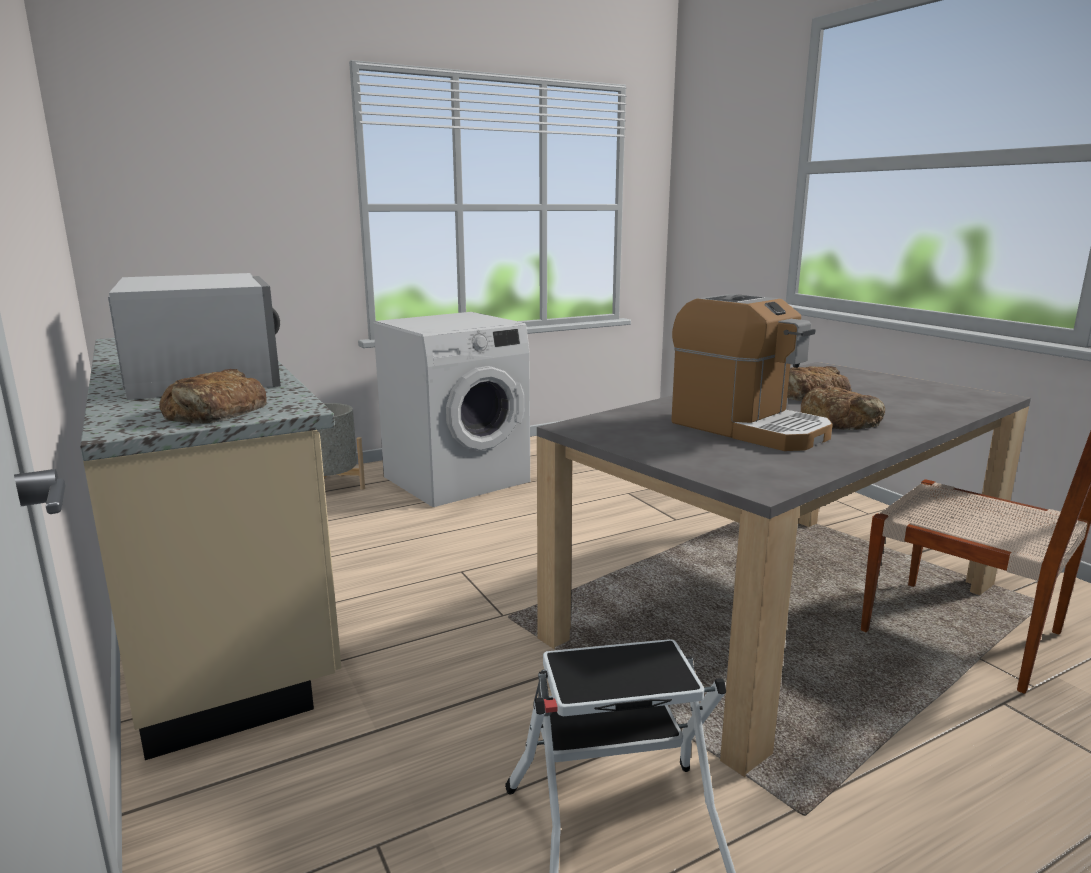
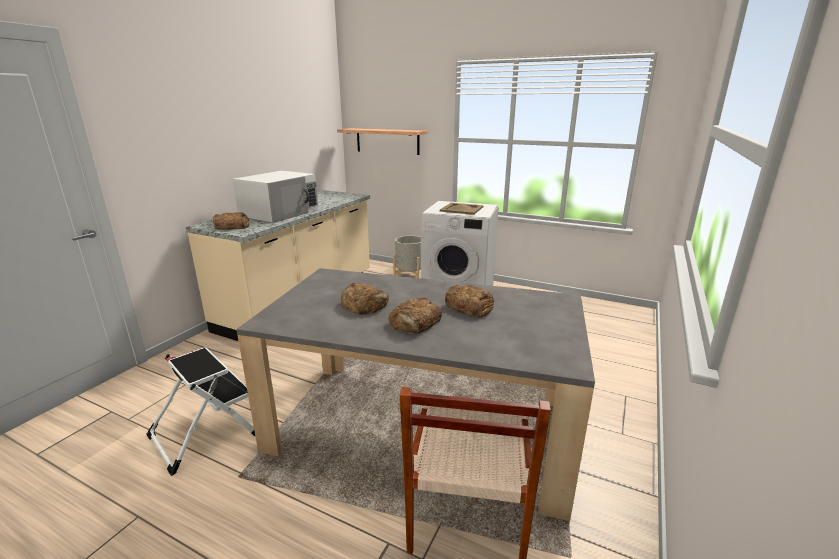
camera: 55 degrees right, 5 degrees up
coffee machine [671,294,833,451] -> bread [341,283,389,315]
none -> shelf [337,128,427,155]
none -> beige tray [440,203,483,215]

